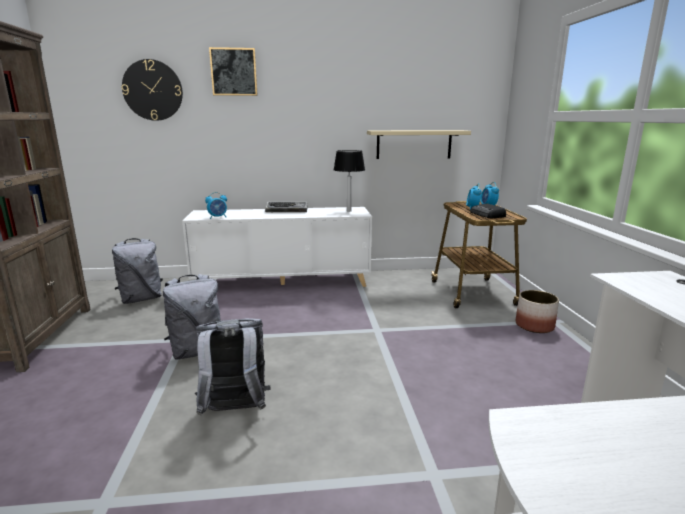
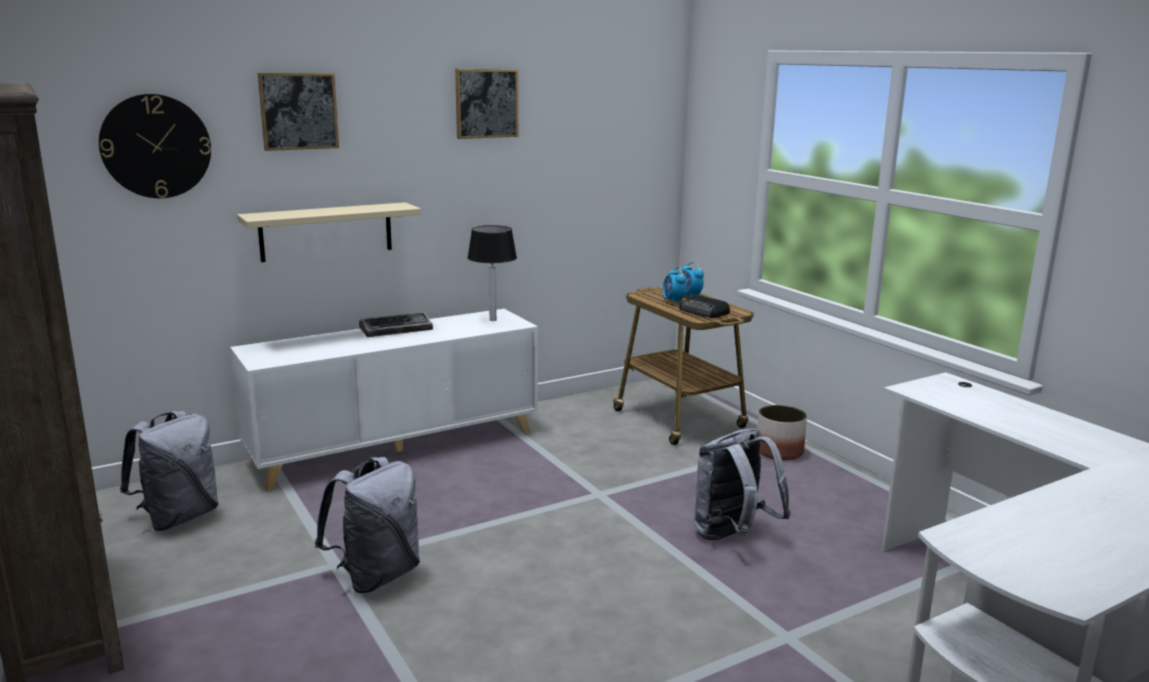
camera: 25 degrees left, 0 degrees up
grey backpack [195,318,270,416] -> grey backpack moved to [694,429,791,540]
alarm clock [205,192,227,219] -> none
beige shelf [367,130,471,159] -> beige shelf moved to [237,202,421,262]
none -> picture [455,69,518,139]

